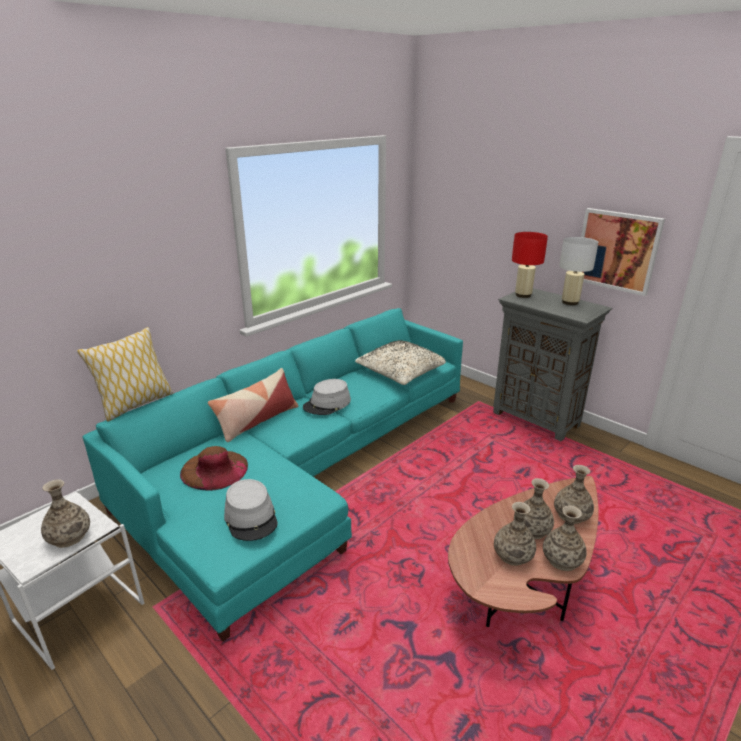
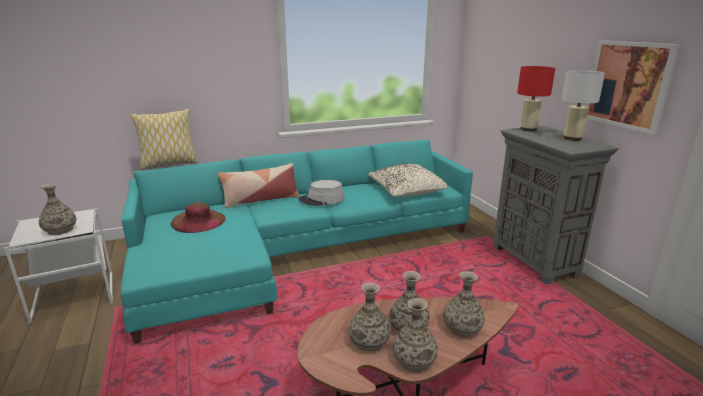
camera: 25 degrees right, 5 degrees down
grey hat [224,479,278,541] -> none

